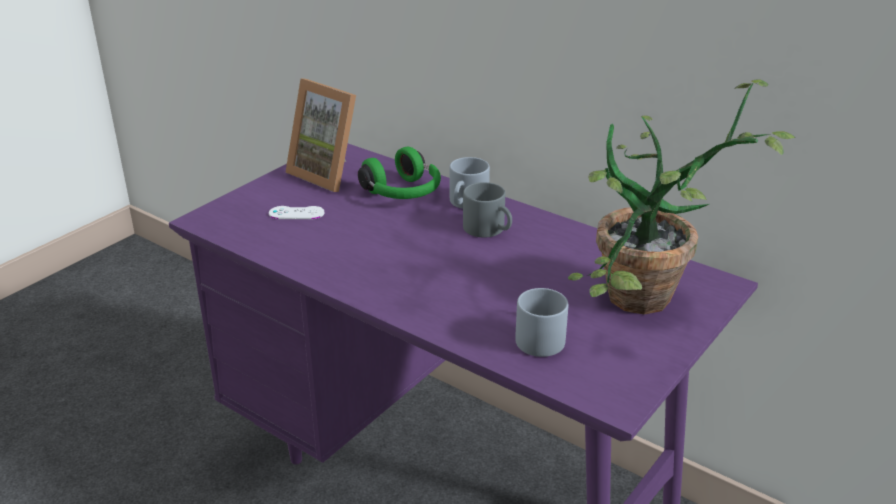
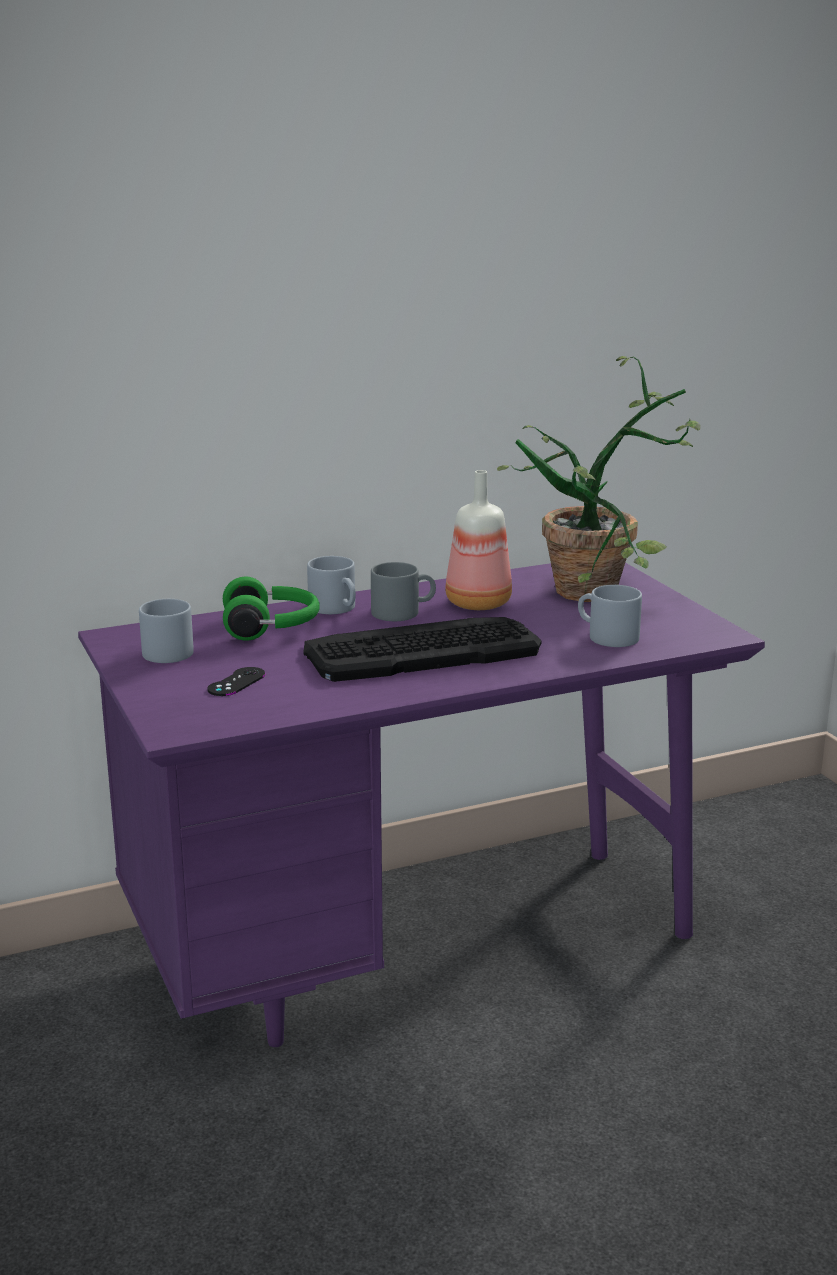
camera: 60 degrees left, 10 degrees down
white game controller [269,206,324,219] -> black game controller [207,667,265,696]
picture frame [286,79,356,192] -> grey mug [139,599,194,663]
none -> keyboard [304,617,542,682]
none -> bottle [445,470,512,610]

